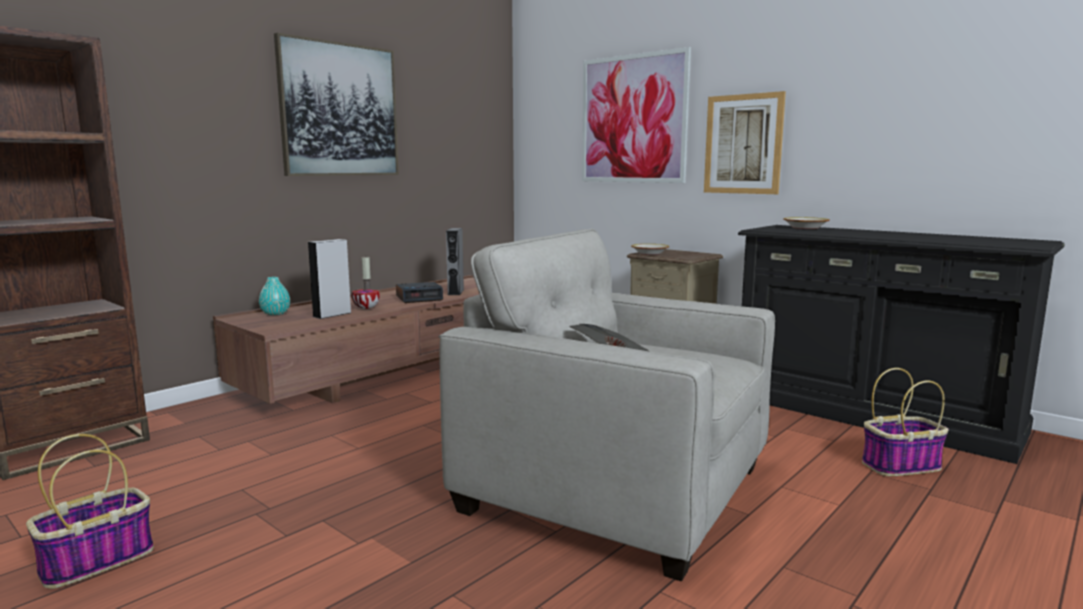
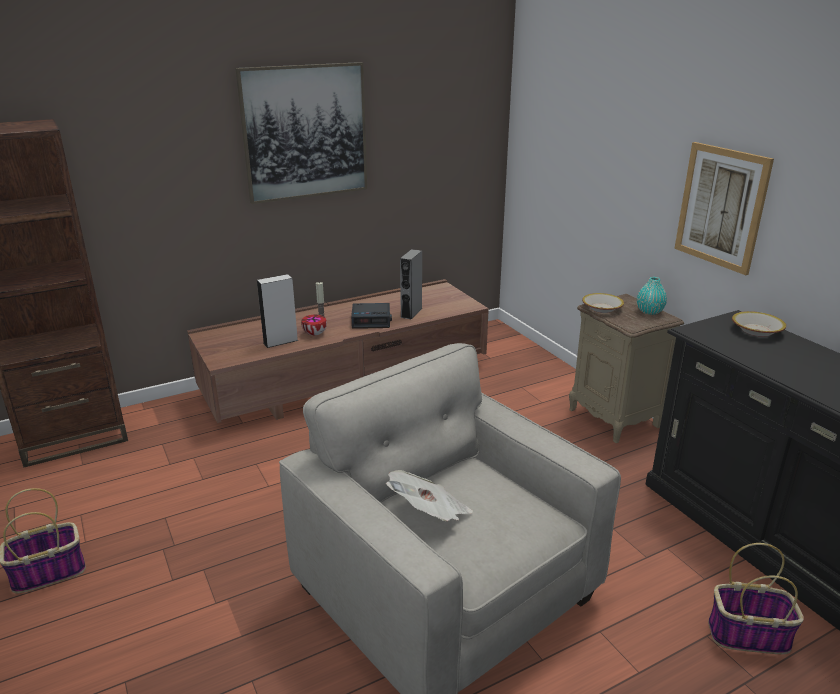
camera: 20 degrees right, 15 degrees up
turquoise vase [259,277,290,315] -> turquoise vase moved to [637,277,667,315]
picture [582,47,691,183] -> none

